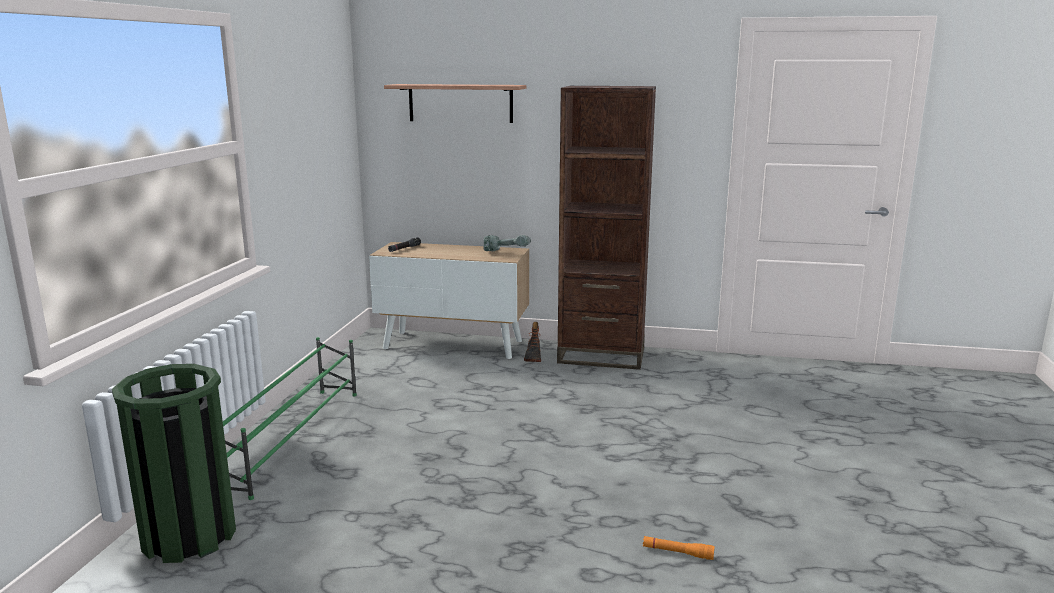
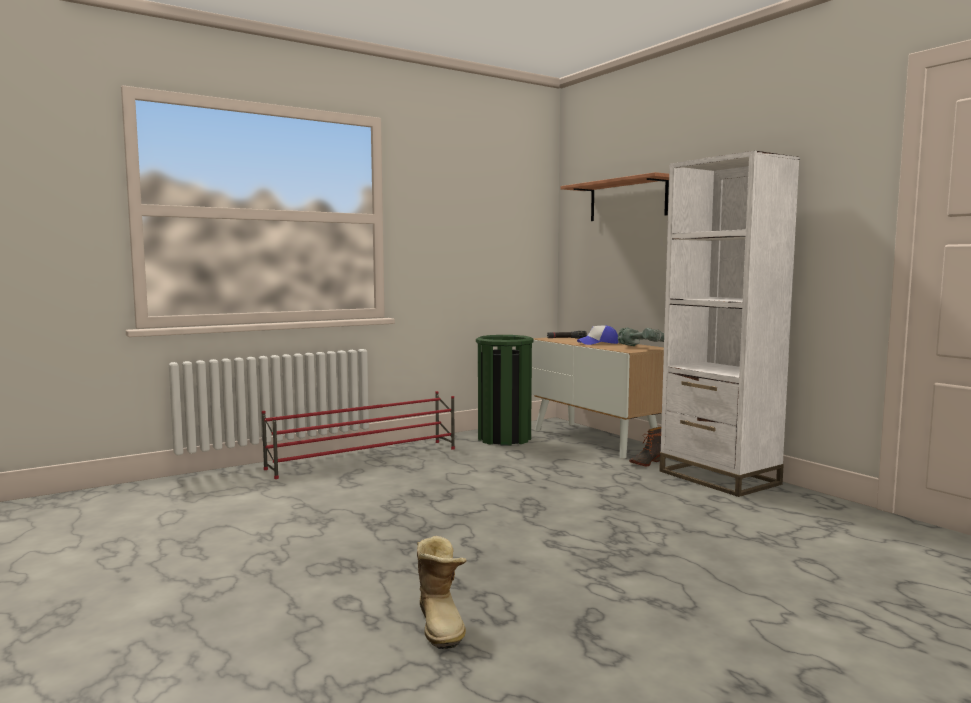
camera: 45 degrees right, 10 degrees down
green trash can [112,364,236,563] -> green trash can moved to [476,335,534,446]
green shoe rack [223,337,357,500] -> red shoe rack [262,391,455,479]
brown bookcase [557,86,656,370] -> white bookcase [659,150,800,497]
orange flashlight [643,536,715,560] -> boot [417,536,467,649]
none -> cap [577,325,618,345]

